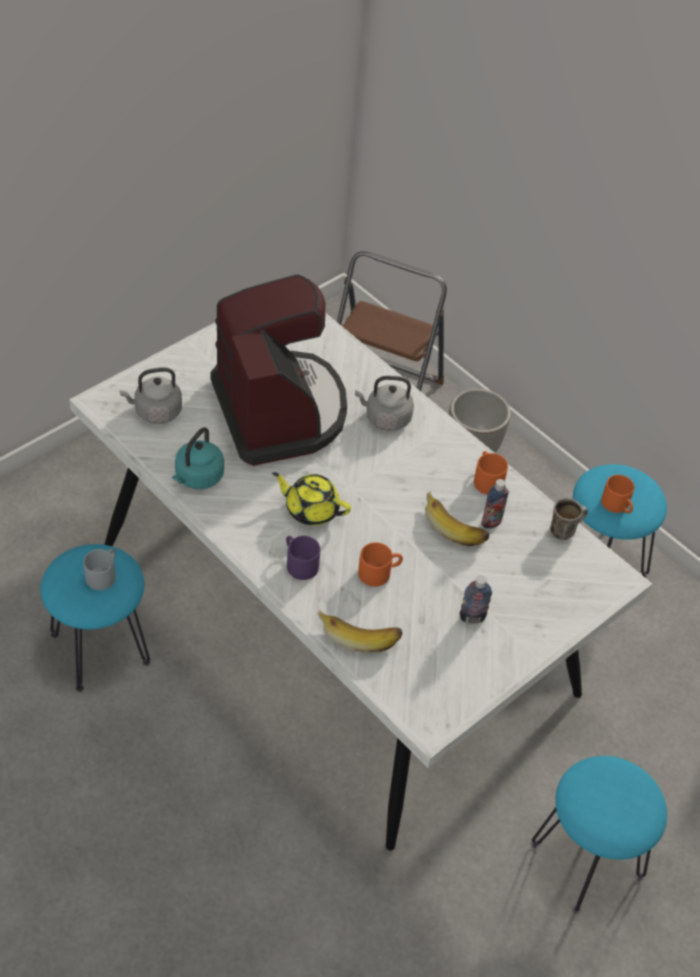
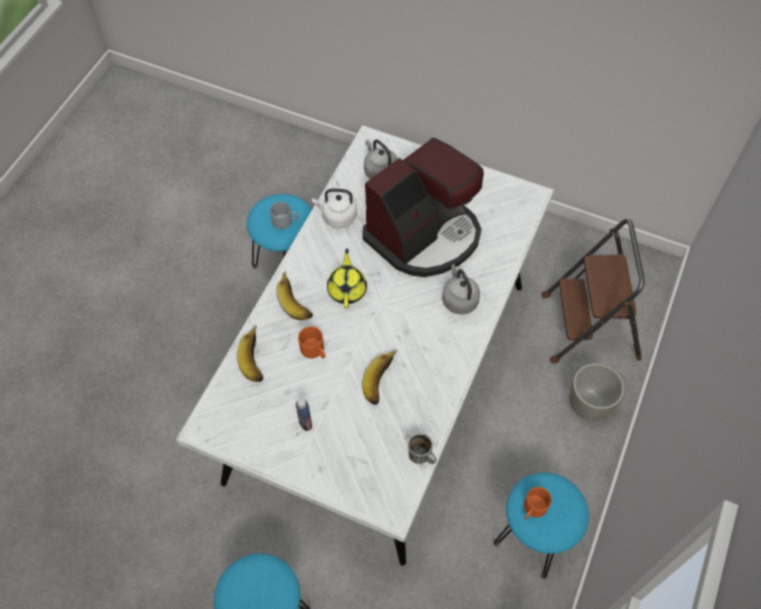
camera: 70 degrees right, 10 degrees up
turquoise kettle [172,427,224,489] -> white kettle [312,189,357,228]
purple mug [286,536,320,580] -> banana [276,271,313,320]
orange mug [474,451,508,495] -> none
bottle [481,479,509,529] -> none

